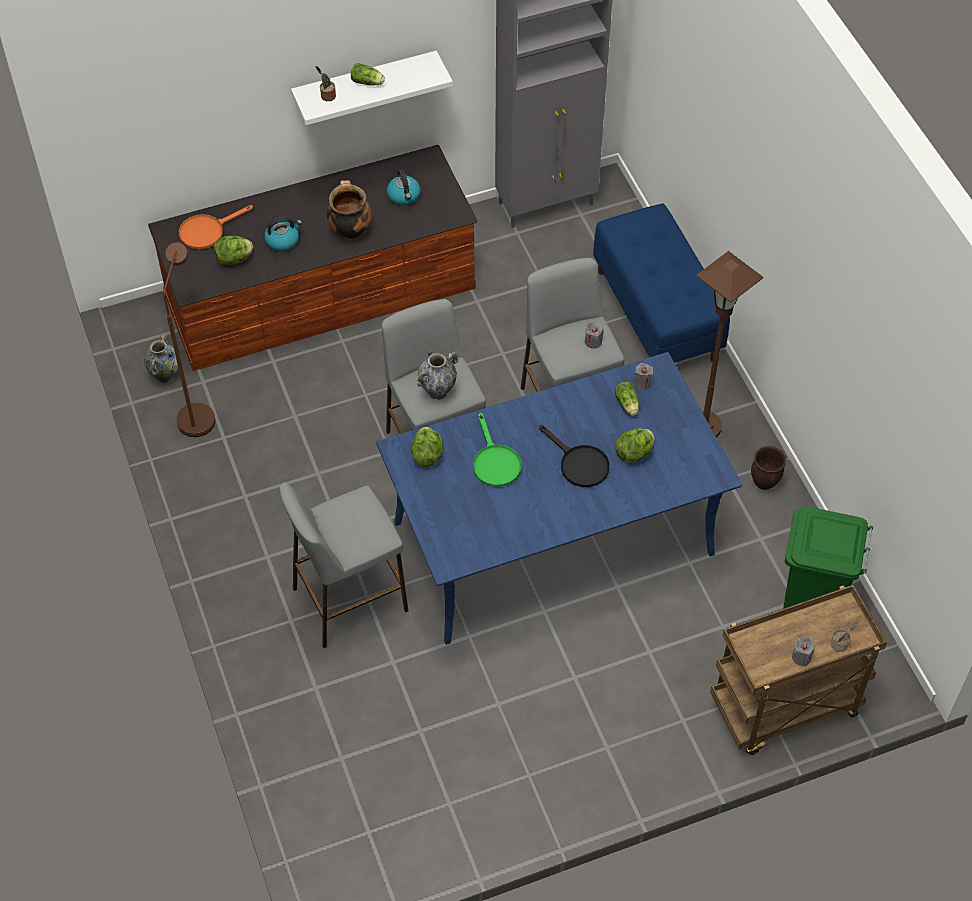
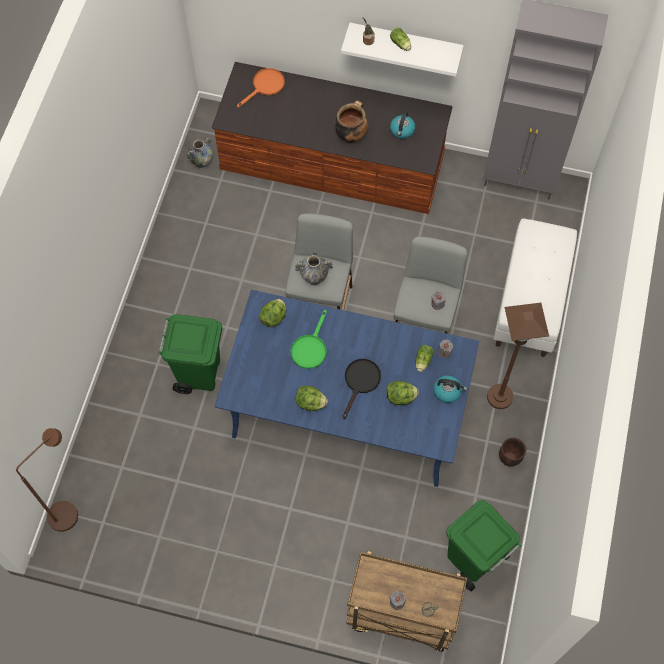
camera: 35 degrees right, 10 degrees up
brown floor lamp [163,242,215,437] -> brown floor lamp moved to [16,428,78,532]
orange frying pan [179,205,253,249] -> orange frying pan turned 135 degrees clockwise [237,68,285,107]
lettuce [214,236,253,265] -> lettuce moved to [296,386,328,411]
kettle [264,217,302,251] -> kettle moved to [433,375,467,403]
grey stool [280,482,408,648] -> green trash can [158,314,222,394]
black frying pan [539,425,610,487] -> black frying pan turned 150 degrees counterclockwise [342,359,381,419]
blue bench [593,203,730,363] -> white bench [494,219,577,357]

